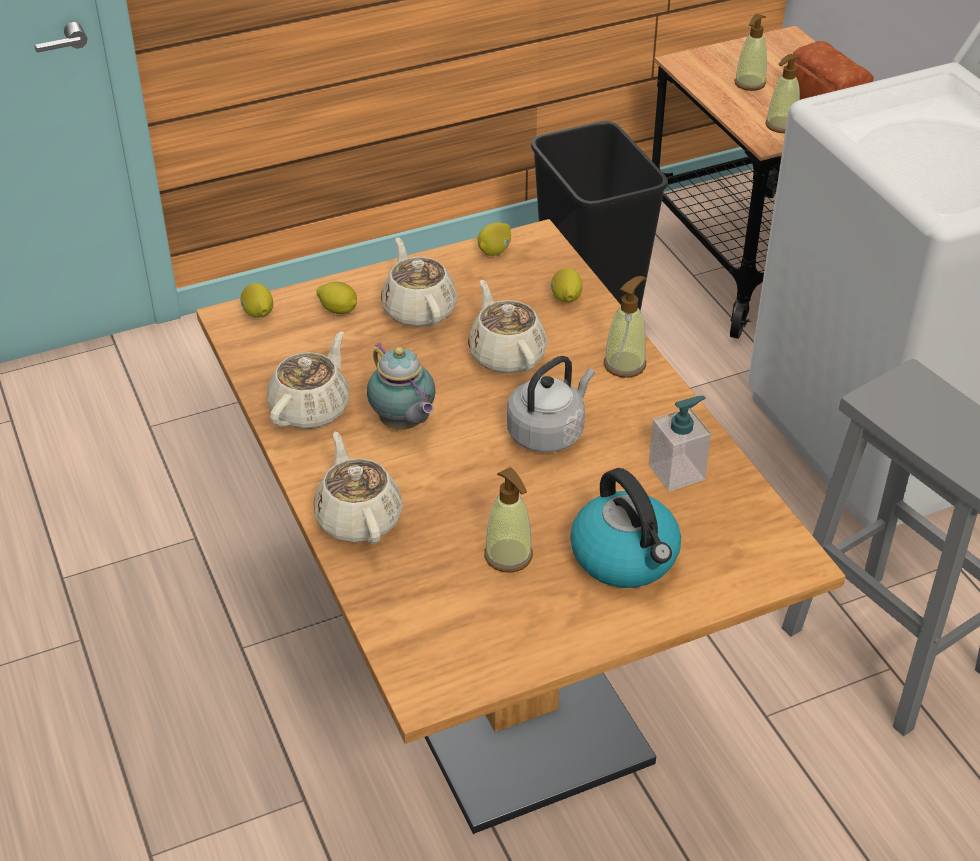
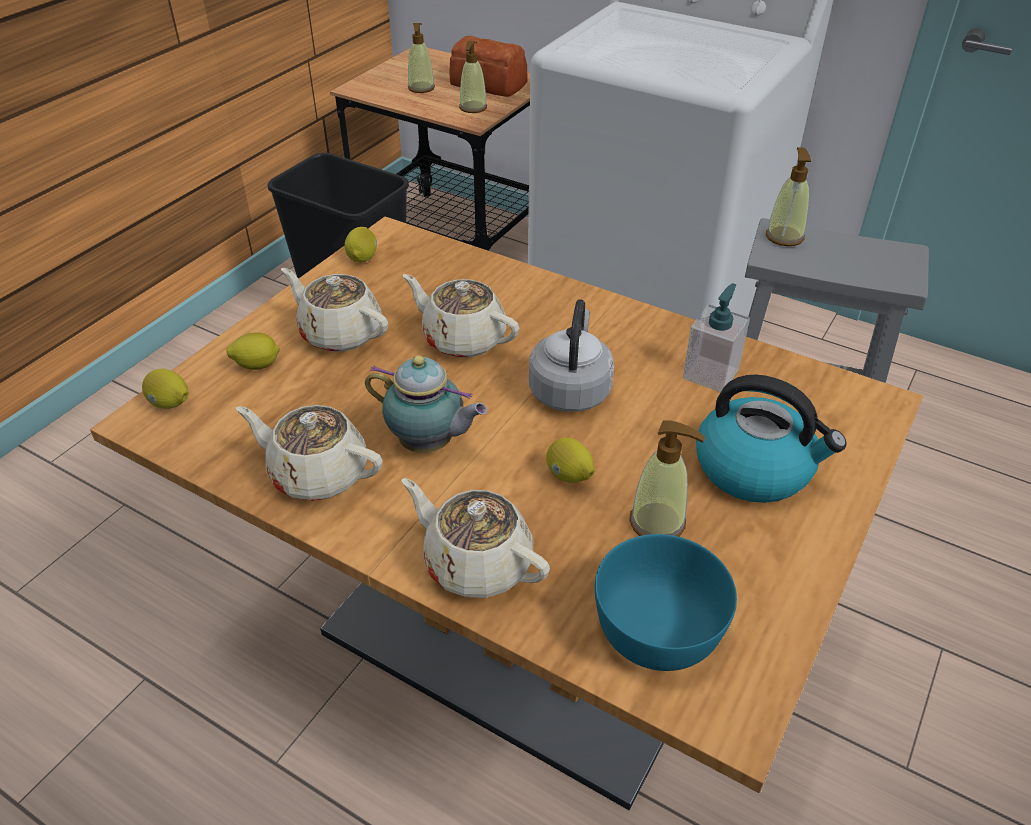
camera: 35 degrees left, 0 degrees up
beige teapot [267,331,350,429] -> beige teapot turned 60 degrees counterclockwise [236,405,383,501]
lemon [551,268,582,303] -> lemon moved to [546,437,595,483]
soap dispenser [604,276,646,378] -> soap dispenser moved to [766,147,811,246]
none -> turquoise bowl [595,534,737,671]

